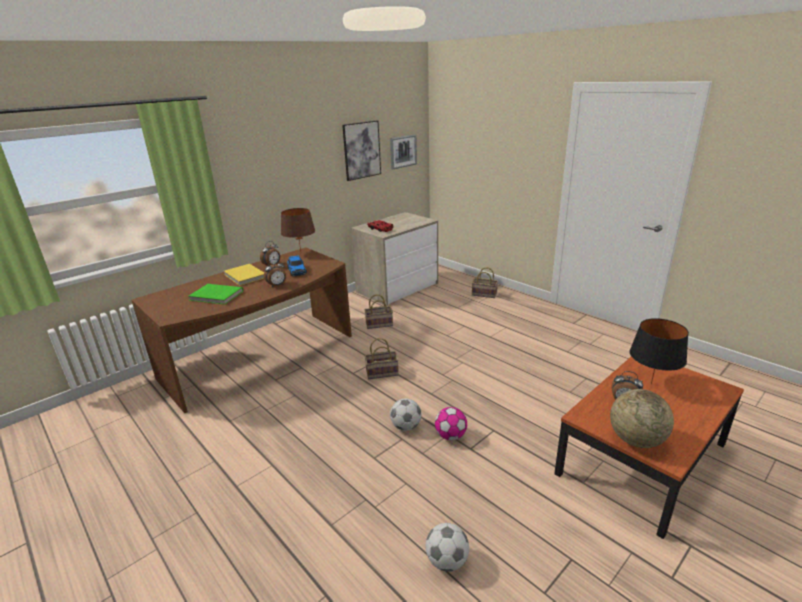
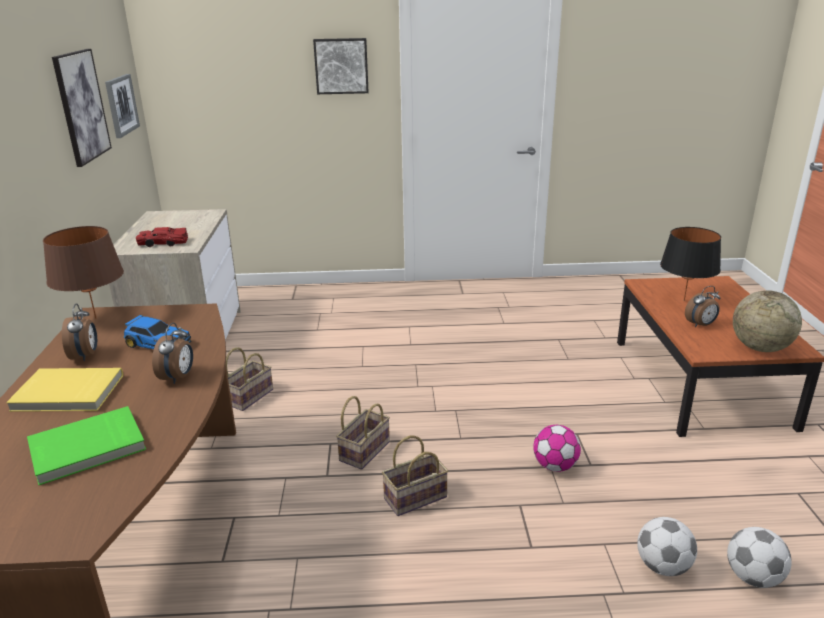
camera: 50 degrees left, 0 degrees up
football [390,399,421,431] -> football moved to [637,517,697,576]
basket [472,267,498,298] -> basket moved to [382,435,448,516]
none -> picture [313,38,369,94]

